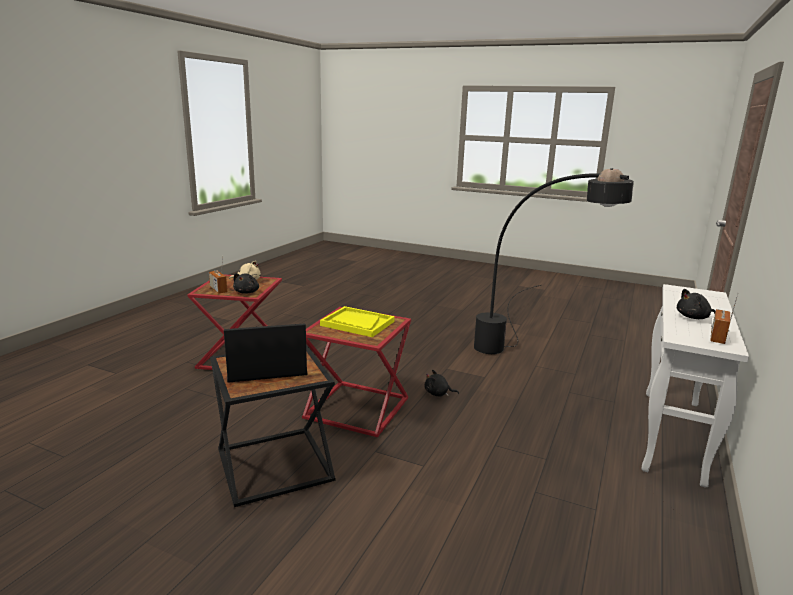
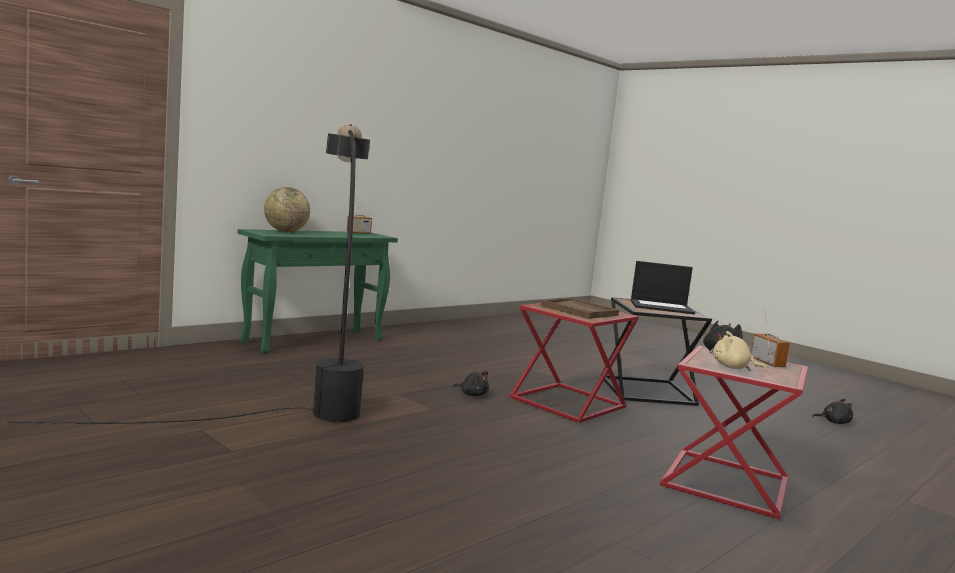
camera: 160 degrees left, 10 degrees down
yellow tray [320,306,395,337] -> brown tray [541,298,619,319]
white console table [642,284,749,487] -> green console table [238,229,398,353]
black plush toy [677,289,715,319] -> black plush toy moved to [812,399,853,424]
none -> globe [264,187,310,232]

